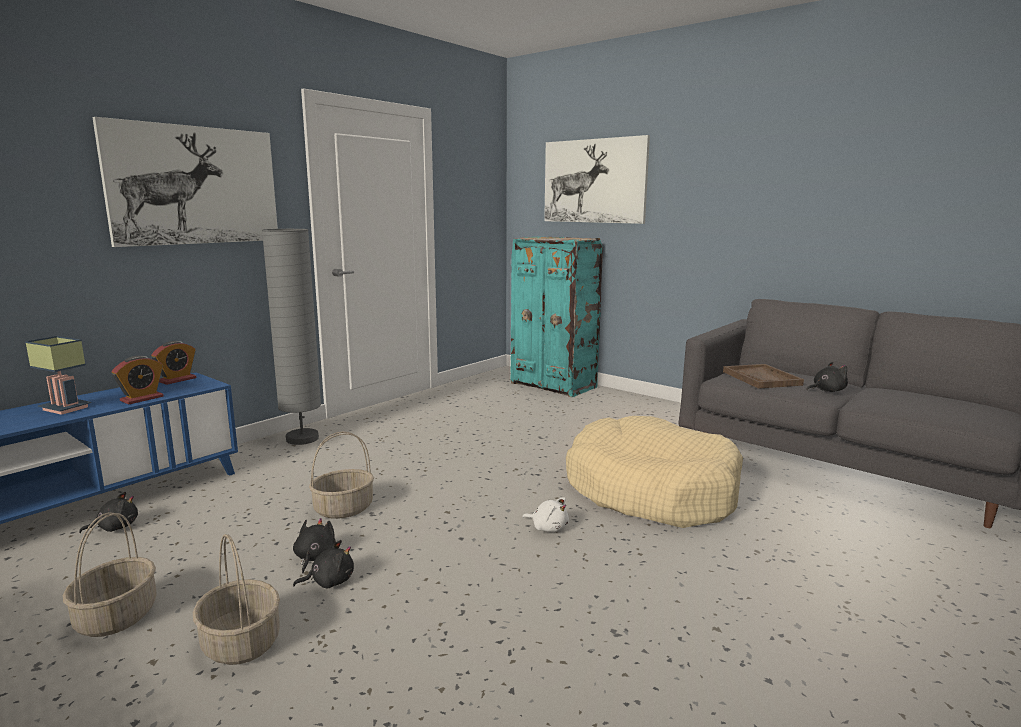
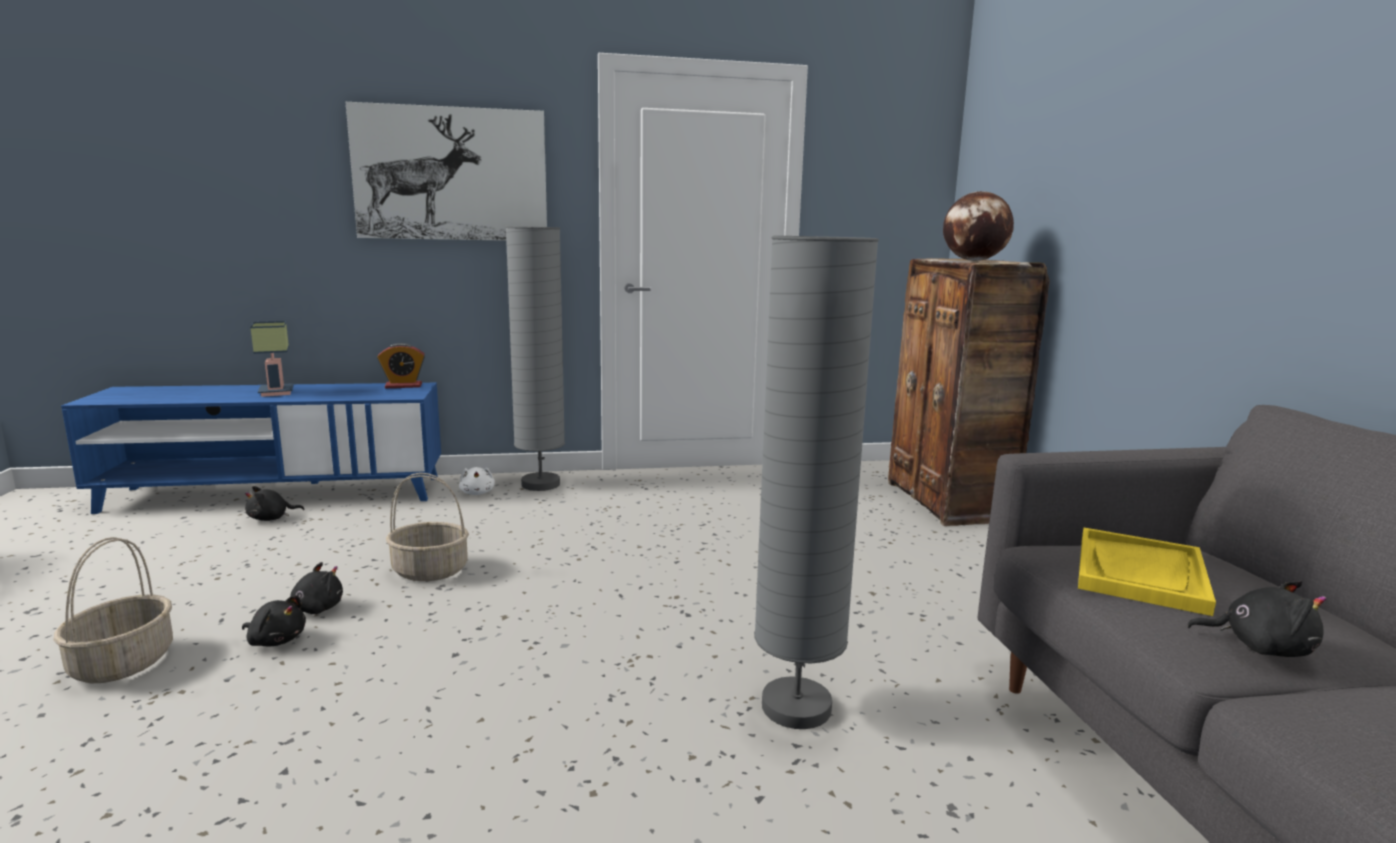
camera: 40 degrees right, 0 degrees up
basket [63,512,157,637] -> none
black plush toy [79,492,138,533] -> black plush toy turned 135 degrees clockwise [245,486,304,521]
alarm clock [111,356,164,404] -> none
turquoise cabinet [510,237,603,397] -> brown cabinet [888,258,1050,526]
white plush toy [522,497,569,532] -> white plush toy moved to [459,467,495,495]
picture [544,135,650,224] -> none
beige dog bed [566,416,743,528] -> grey floor lamp [754,236,879,729]
brown tray [723,364,804,389] -> yellow tray [1078,528,1216,616]
none -> globe [943,191,1014,261]

